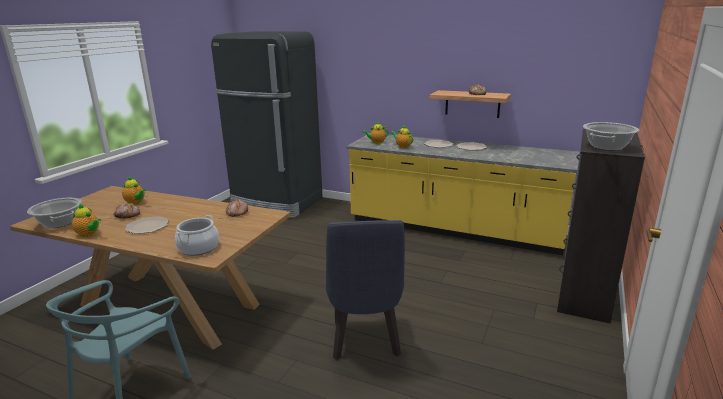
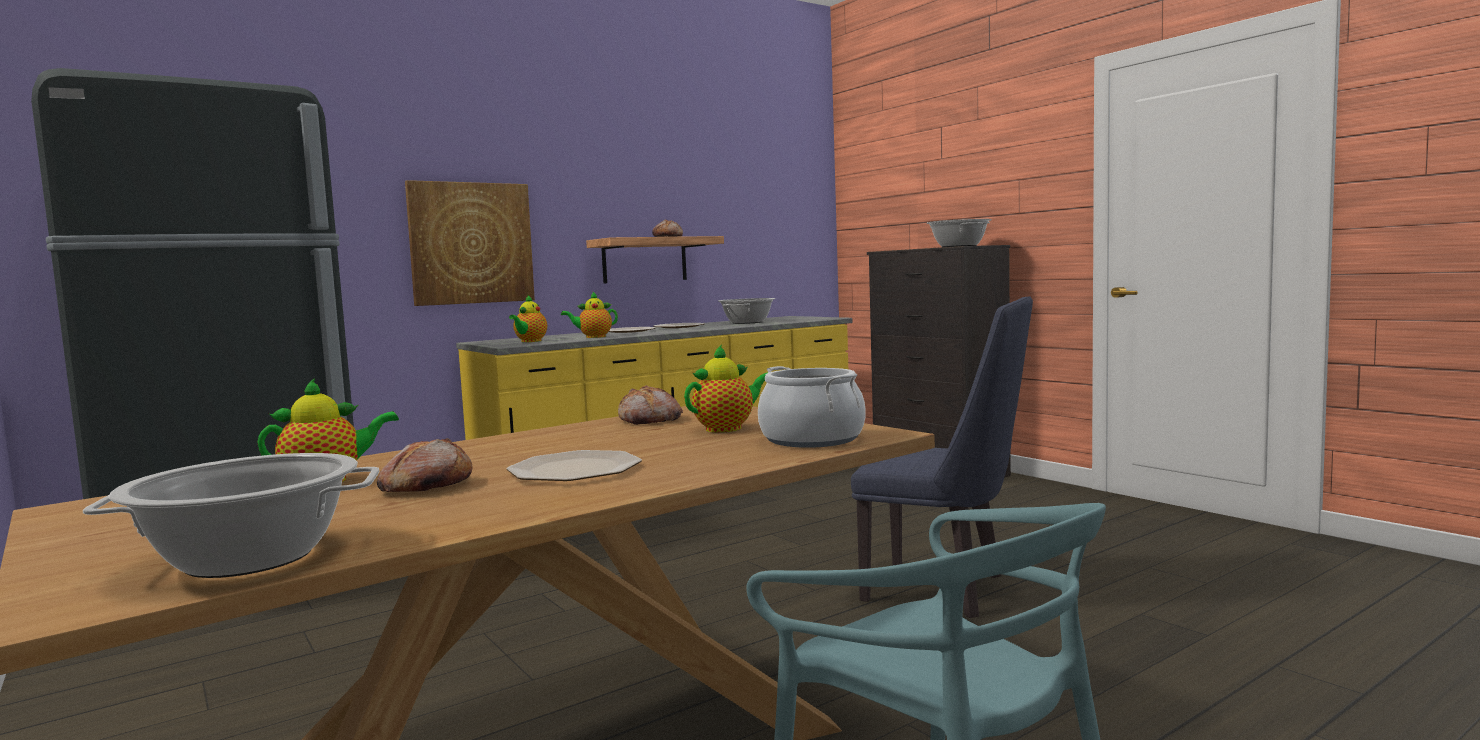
camera: 60 degrees left, 15 degrees down
teapot [72,203,101,237] -> teapot moved to [684,345,768,433]
none -> picture [405,180,535,306]
none -> cooking pot [718,298,776,324]

